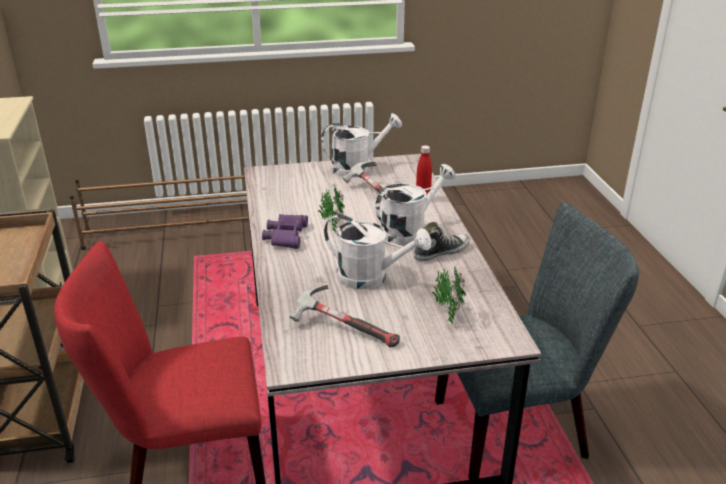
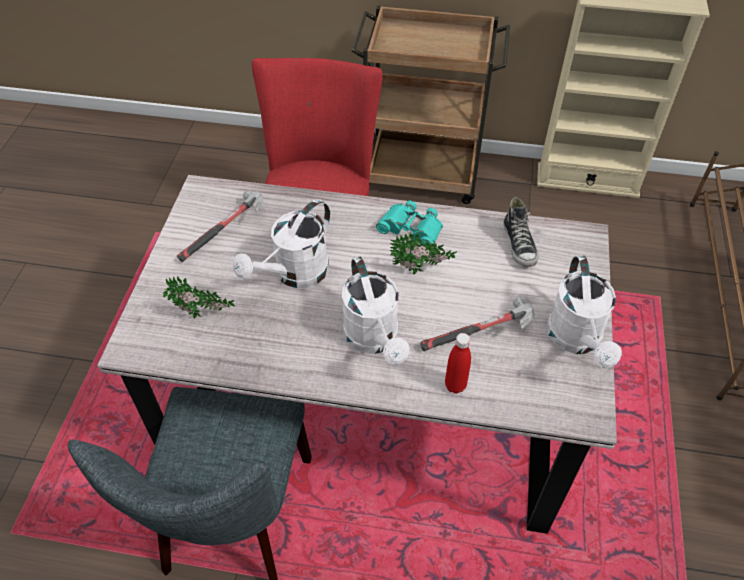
camera: 110 degrees right, 20 degrees up
purple binoculars [262,214,308,249] -> turquoise binoculars [376,201,443,245]
shoe [414,222,470,261] -> shoe moved to [503,197,539,267]

